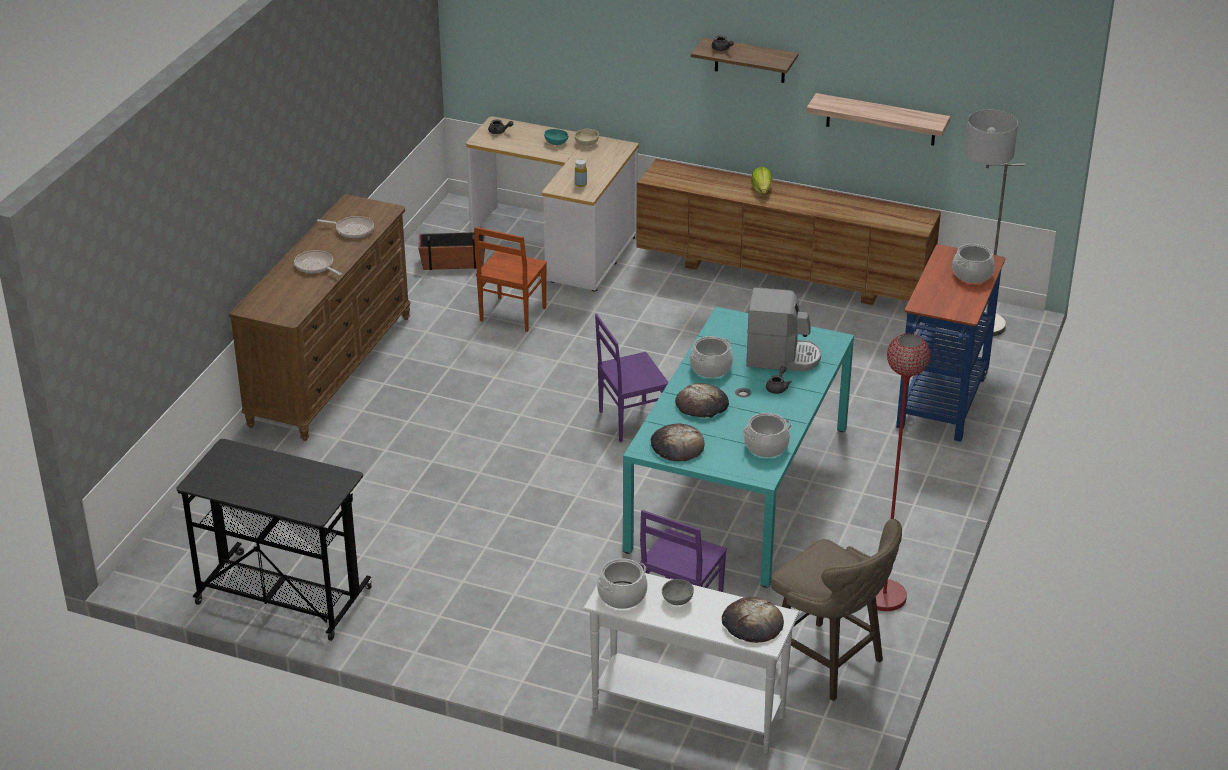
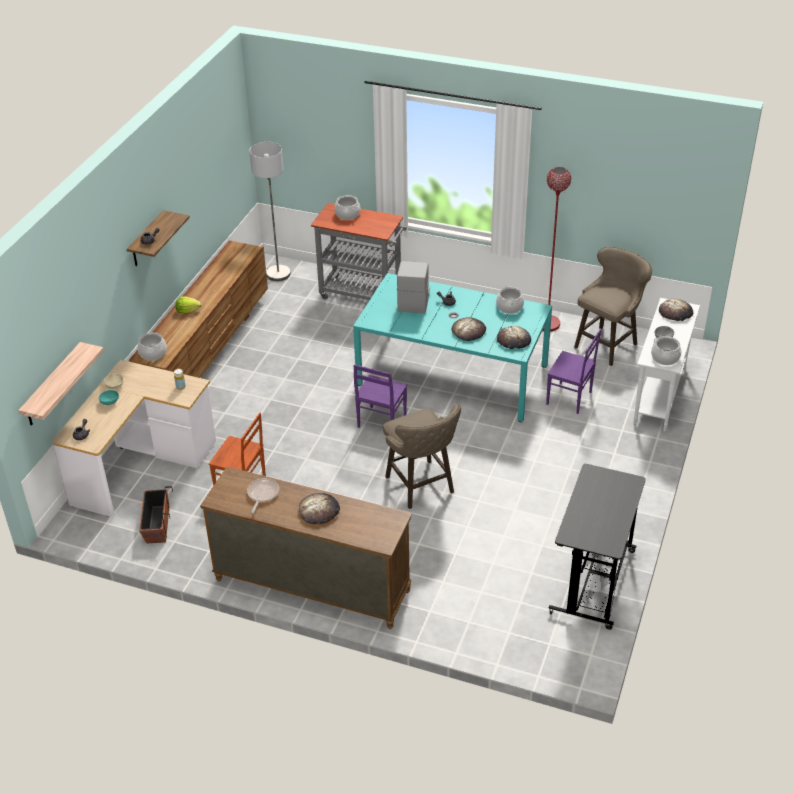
camera: 90 degrees left, 5 degrees up
frying pan [294,250,342,275] -> bread [299,493,340,524]
purple chair [595,314,669,442] -> purple chair turned 45 degrees clockwise [354,365,407,428]
cooking pot [690,336,733,378] -> cooking pot moved to [137,332,167,361]
shelf [806,93,950,146] -> shelf moved to [18,342,104,426]
blue cart [896,244,1006,442] -> grey cart [311,203,407,300]
none -> beige stool [383,405,461,509]

